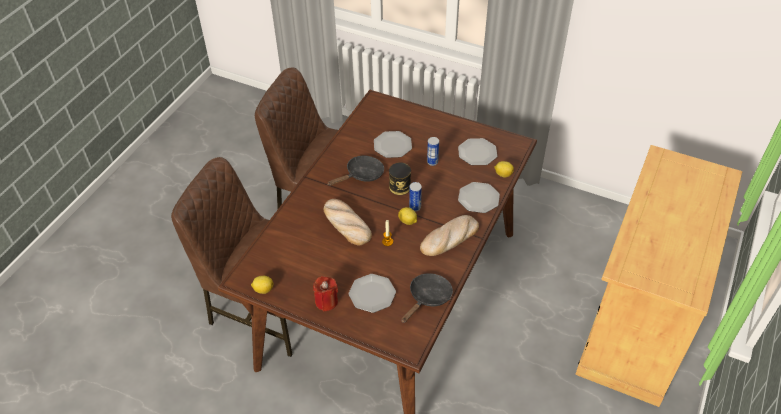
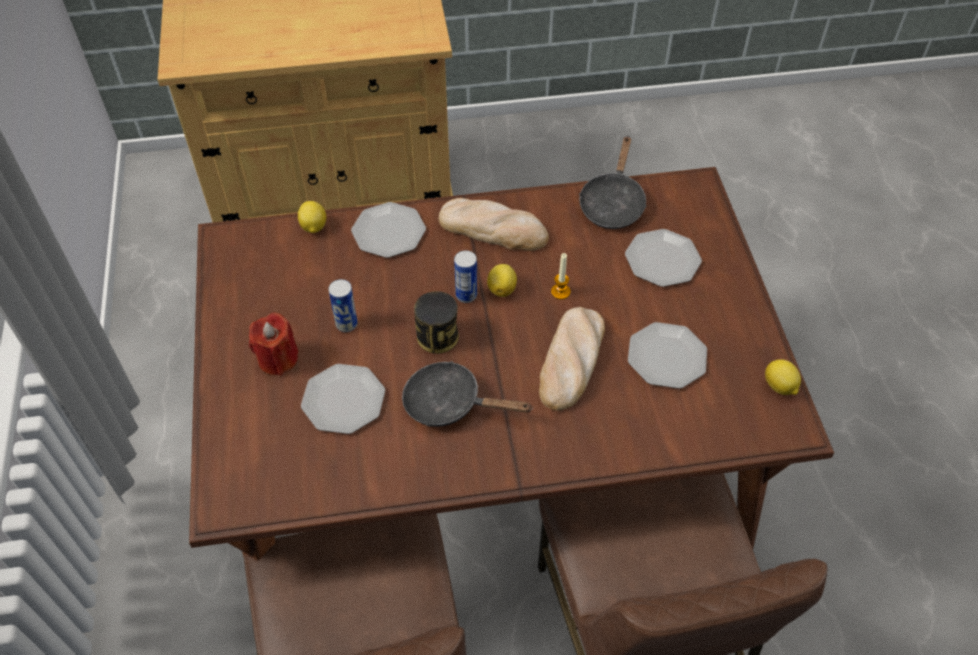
camera: 125 degrees left, 5 degrees up
red candle [313,276,338,311] -> red candle moved to [249,313,299,376]
black frying pan [401,273,453,323] -> black frying pan turned 75 degrees counterclockwise [579,136,647,229]
plate [458,138,497,165] -> plate moved to [628,322,707,389]

